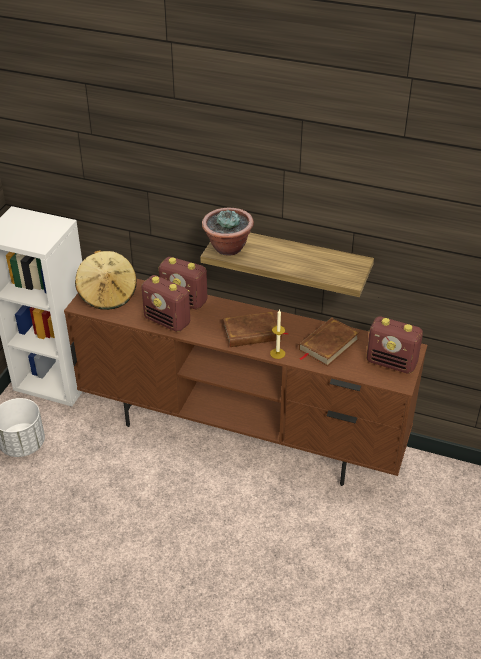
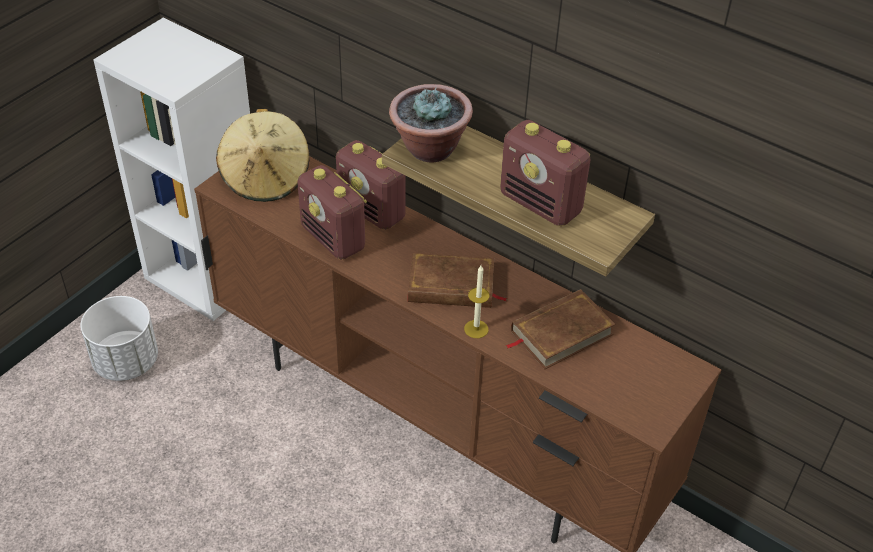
camera: 15 degrees right, 5 degrees up
radio [366,316,423,374] -> radio moved to [500,120,590,226]

